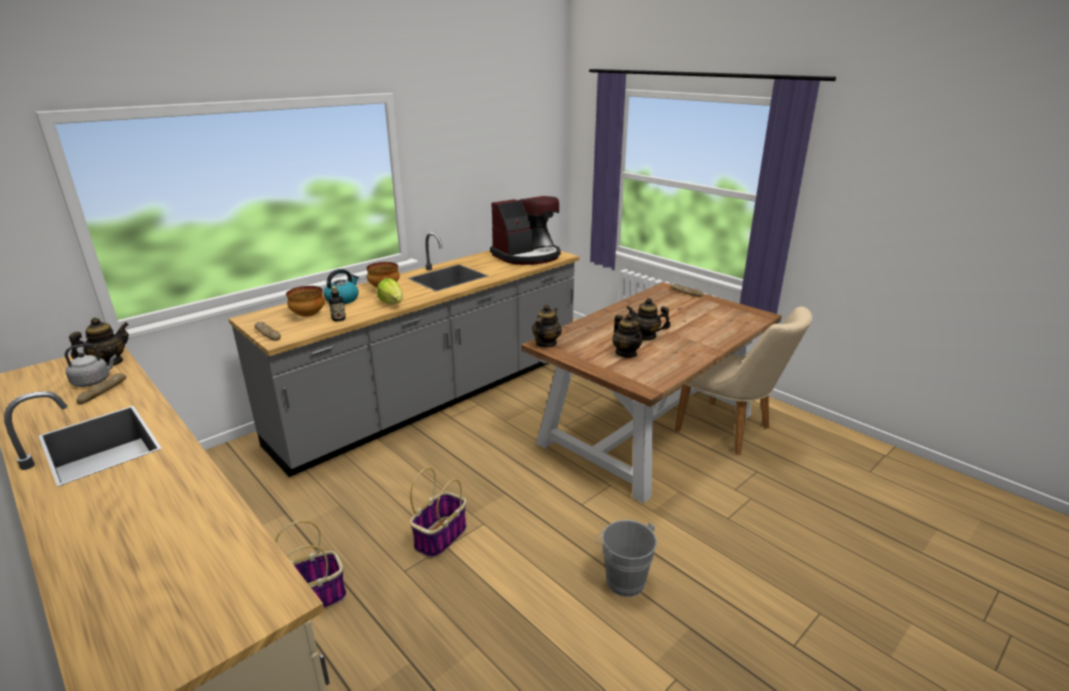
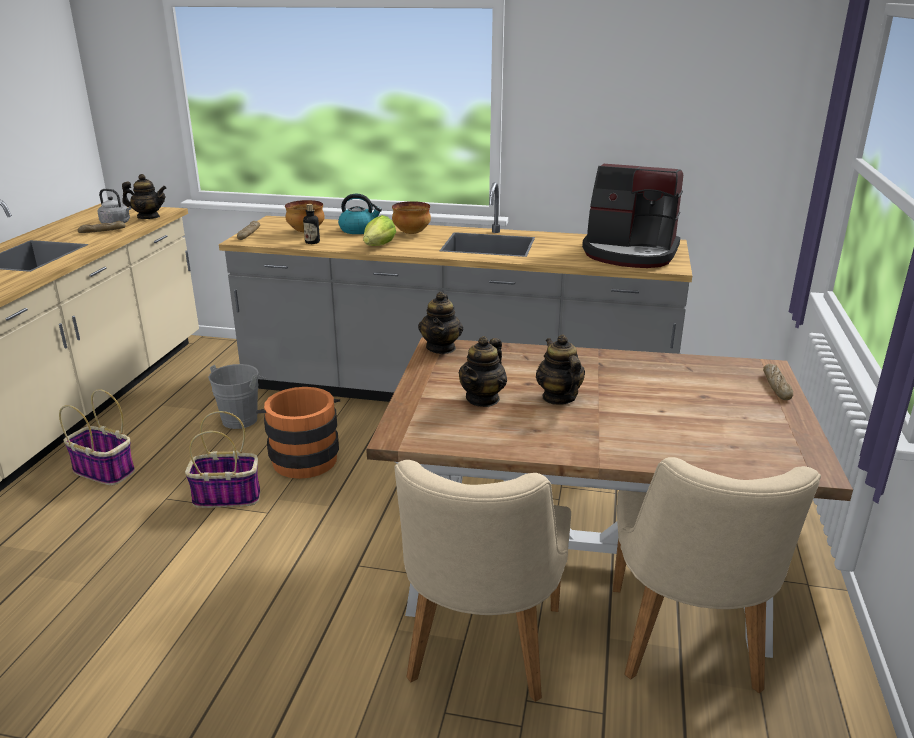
camera: 55 degrees right, 0 degrees up
teapot [532,305,562,347] -> teapot turned 105 degrees clockwise [418,292,463,354]
grey bucket [594,520,657,597] -> grey bucket moved to [209,364,267,429]
none -> orange bucket [256,387,340,479]
none -> beige chair [395,460,571,702]

